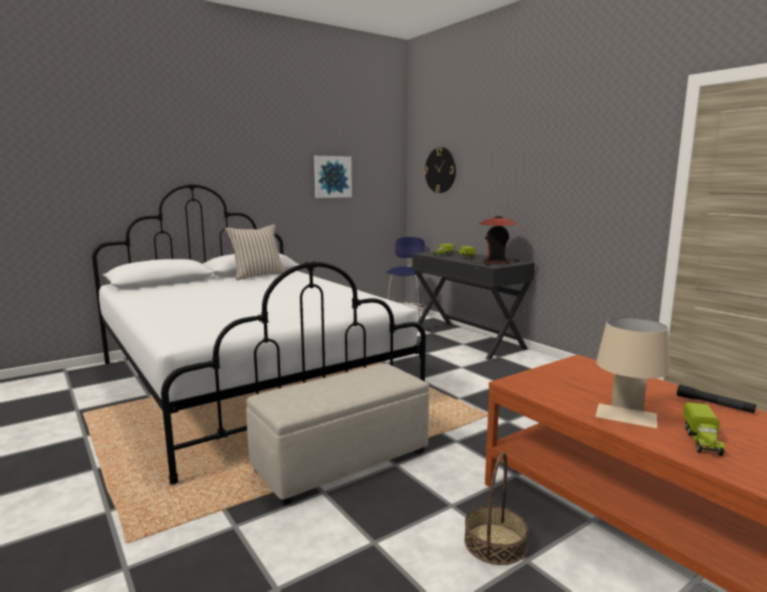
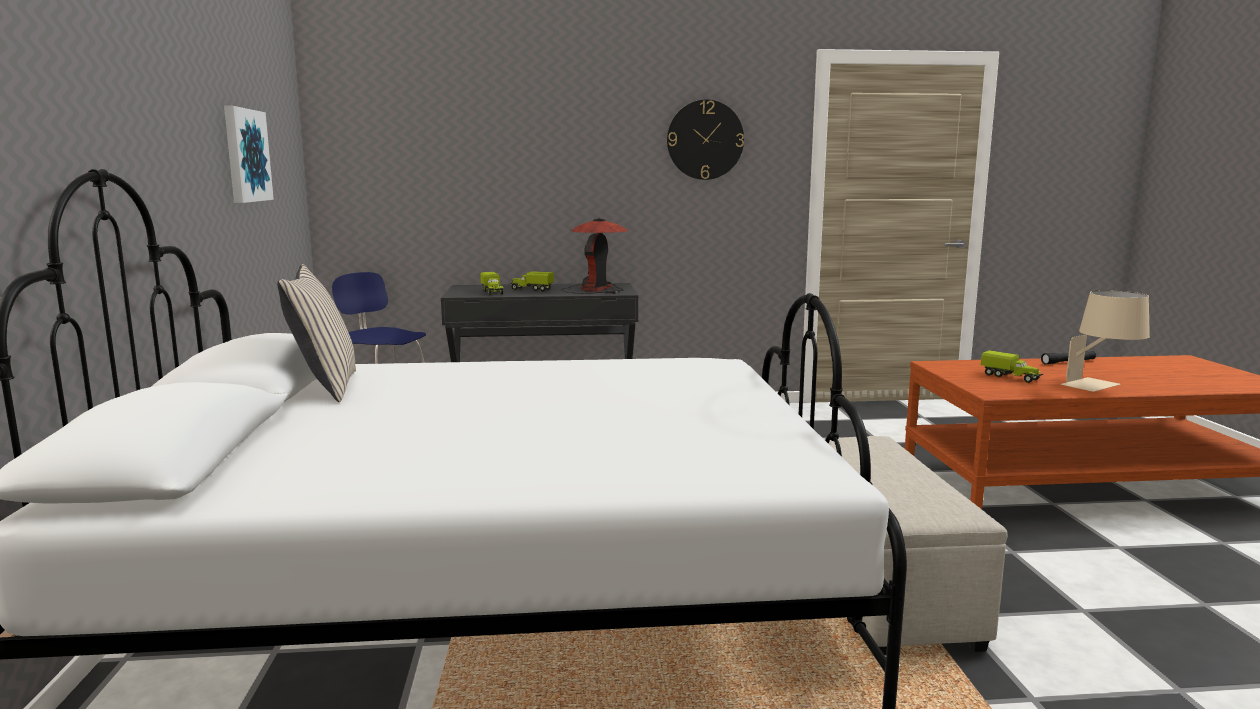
camera: 60 degrees left, 0 degrees up
wall clock [424,147,456,193] -> wall clock moved to [667,100,744,180]
basket [464,452,528,565] -> none
toy truck [683,402,725,456] -> toy truck moved to [981,350,1043,383]

